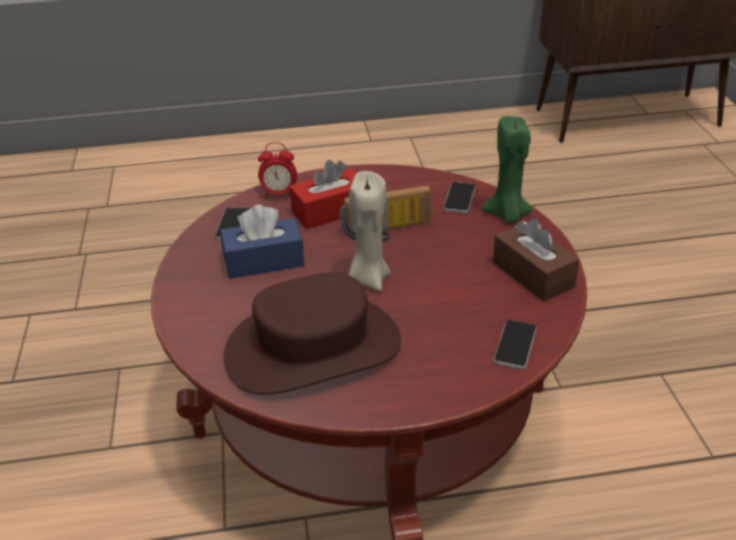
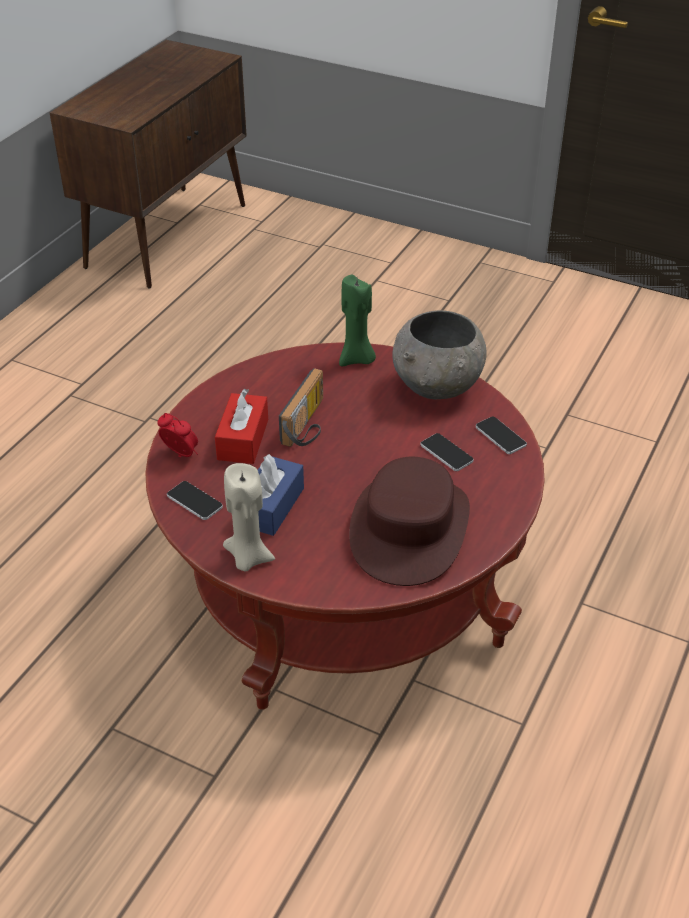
camera: 55 degrees left, 5 degrees up
alarm clock [258,142,297,199] -> alarm clock turned 90 degrees counterclockwise [157,413,198,457]
beige candle [348,171,390,291] -> beige candle moved to [223,463,275,571]
phone [443,182,475,213] -> phone moved to [420,433,473,471]
brown tissue box [493,219,579,301] -> grey bowl [393,310,487,399]

